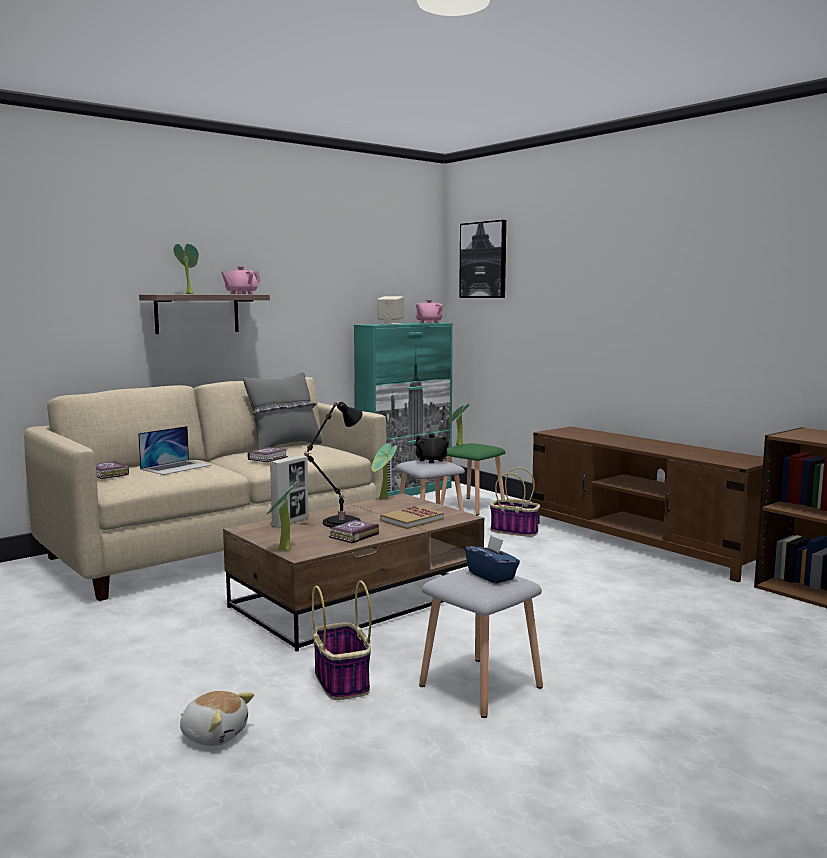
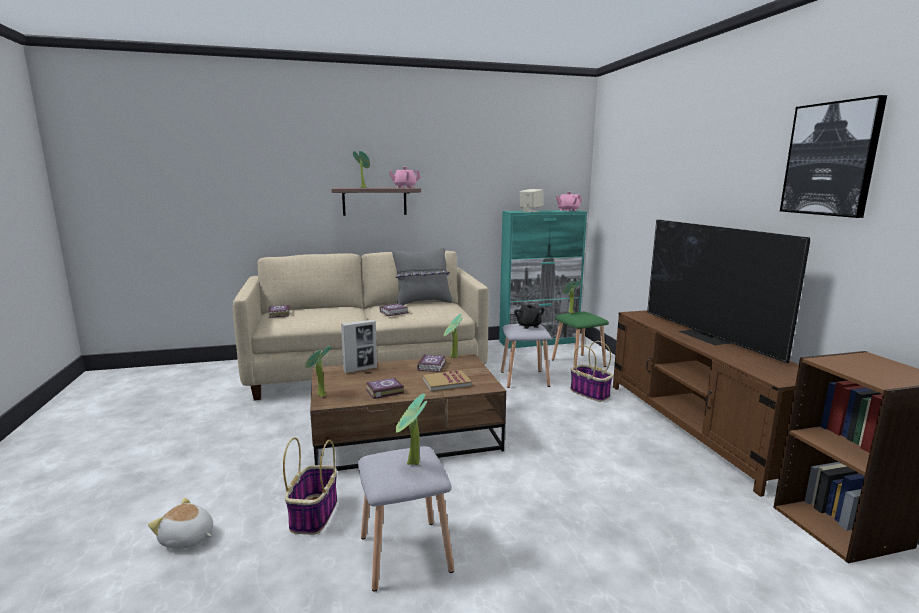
camera: 25 degrees right, 5 degrees up
laptop [138,426,211,475] -> none
plush toy [180,691,254,746] -> plush toy turned 150 degrees clockwise [148,498,213,549]
black table lamp [304,401,362,528] -> none
picture [459,220,506,298] -> picture moved to [780,95,887,218]
blue tissue box [465,535,520,584] -> potted plant [396,394,427,465]
none -> book [417,354,446,372]
none -> television [647,219,810,363]

